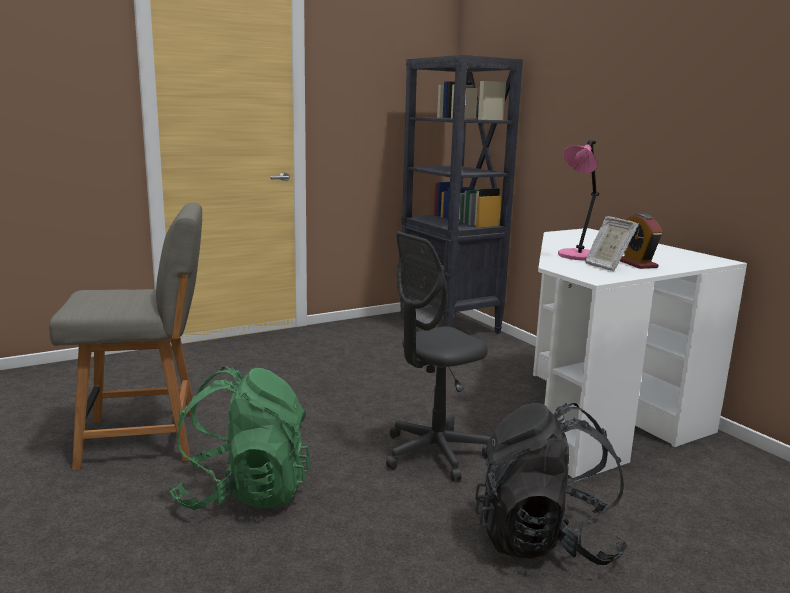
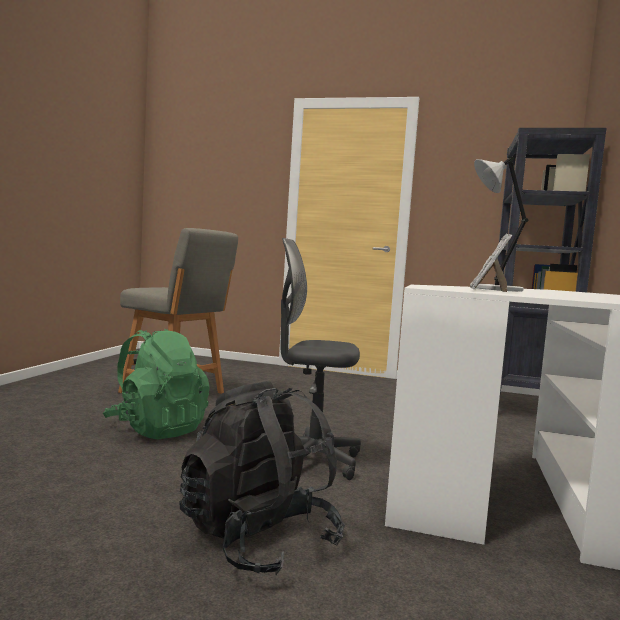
camera: 45 degrees right, 10 degrees down
pink table lamp [558,140,599,261] -> grey table lamp [474,157,529,292]
alarm clock [620,213,663,269] -> none

